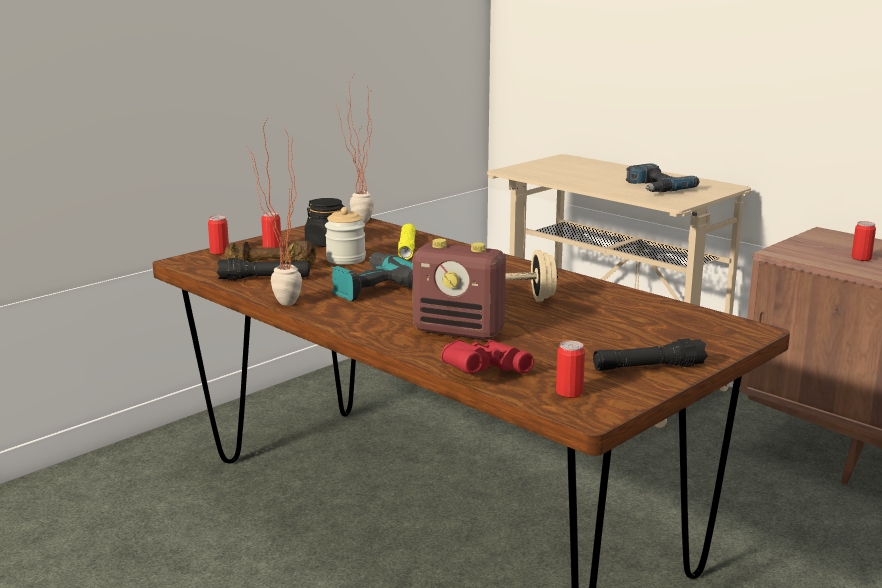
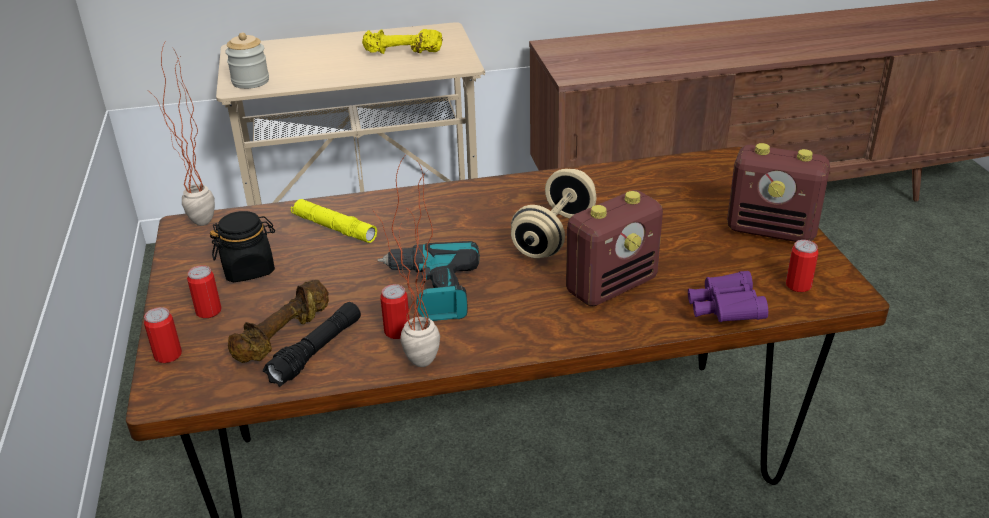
camera: 55 degrees left, 15 degrees up
jar [325,207,366,265] -> jar moved to [225,33,269,89]
red binoculars [441,340,534,374] -> purple binoculars [688,271,768,322]
black flashlight [593,338,708,371] -> radio [727,143,830,242]
power drill [626,163,699,192] -> yellow dumbbell [362,29,443,54]
can [851,221,876,261] -> can moved to [380,284,410,339]

